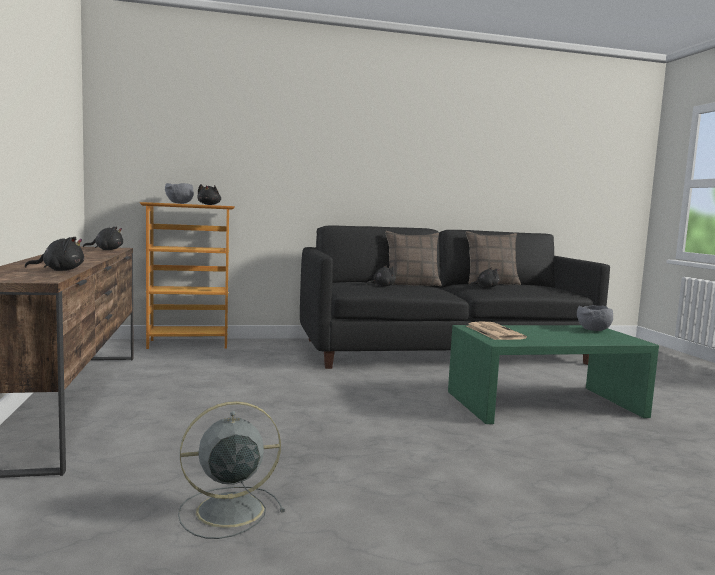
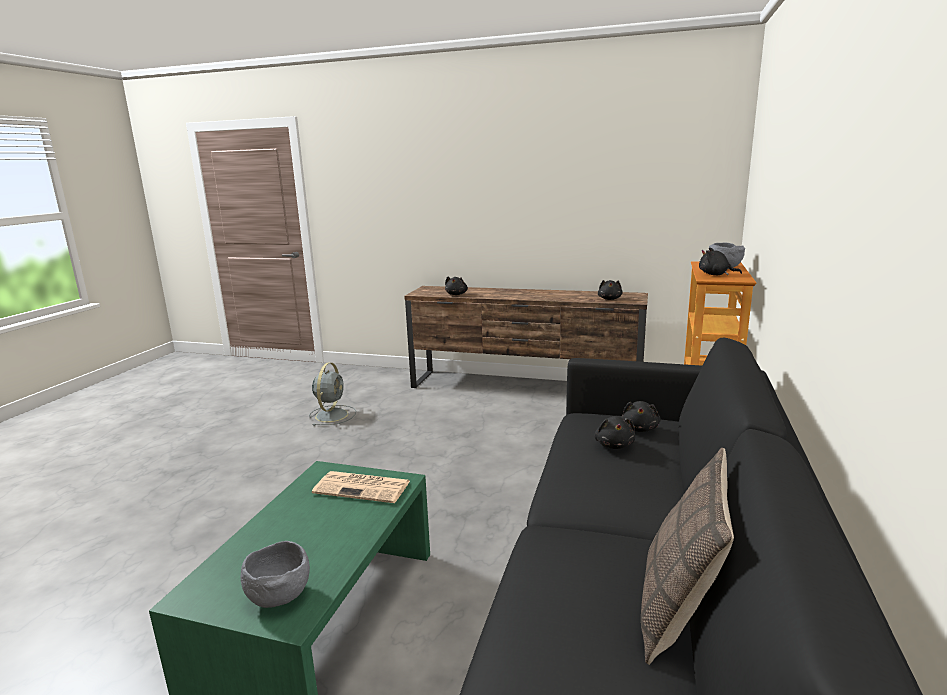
camera: 120 degrees right, 10 degrees up
pillow [385,231,442,286] -> none
black plush toy [470,268,500,288] -> black plush toy moved to [621,401,661,432]

